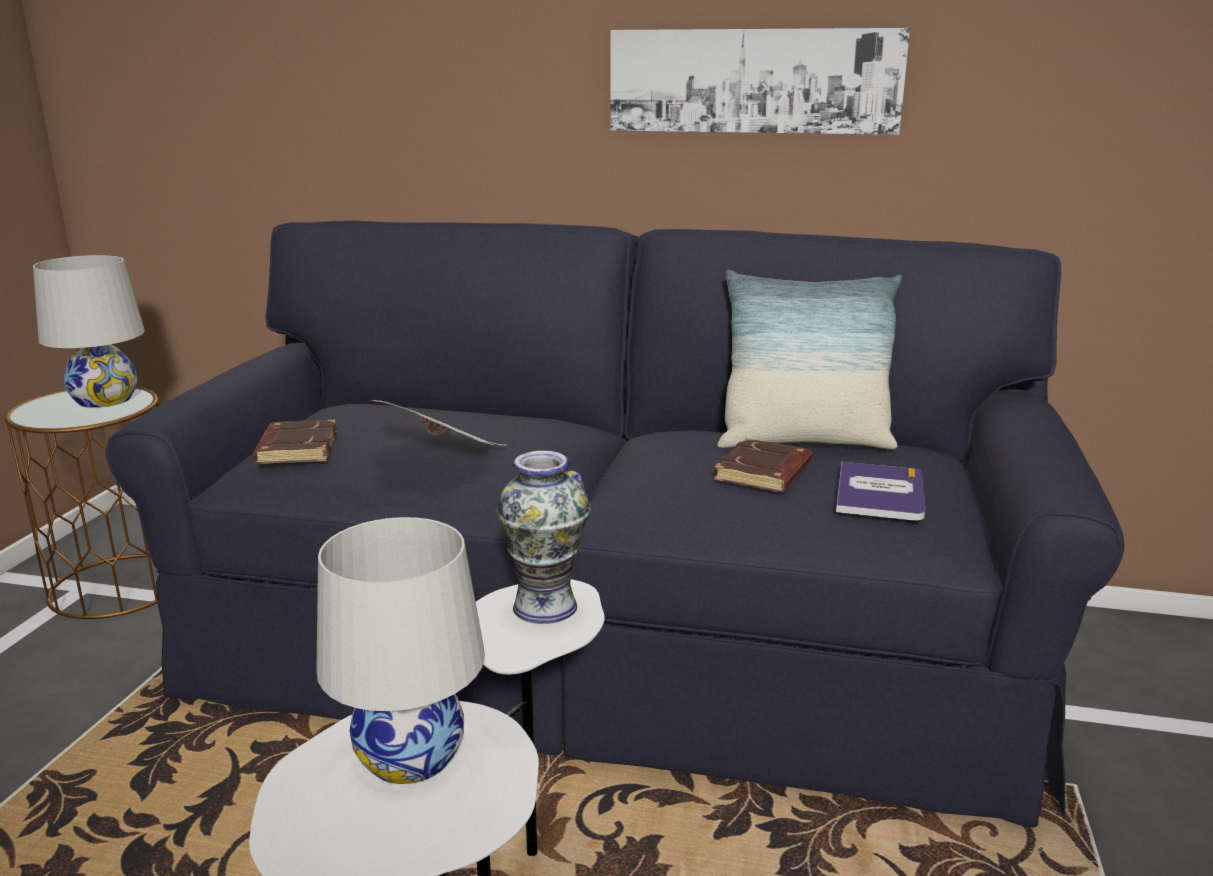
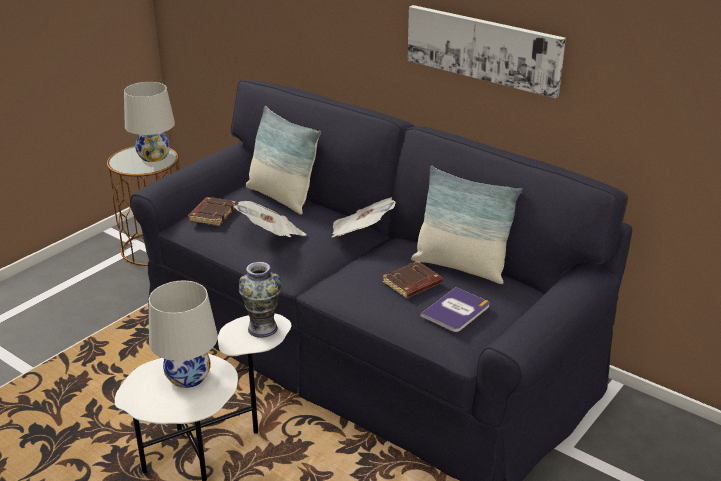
camera: 25 degrees right, 10 degrees up
none -> pillow [246,106,321,214]
none -> newspaper [332,197,396,237]

